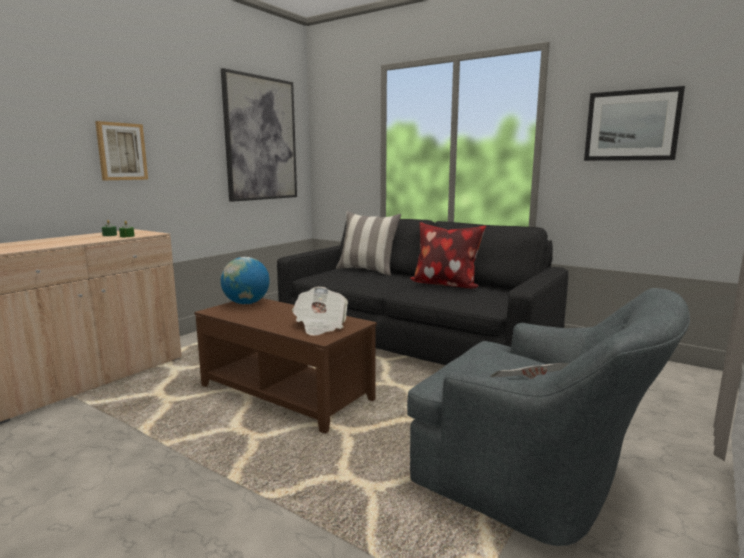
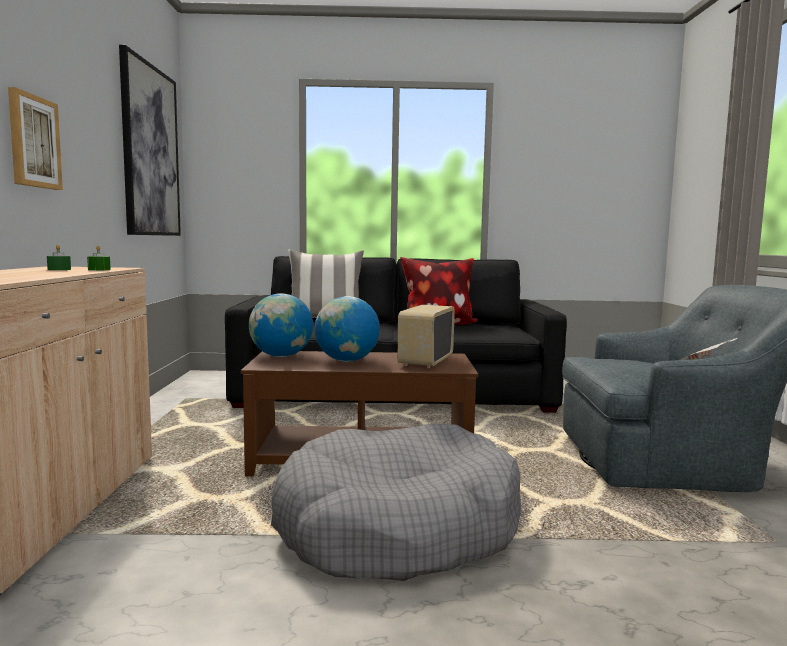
camera: 35 degrees left, 5 degrees down
newspaper [292,287,348,336] -> radio [398,305,455,368]
picture [584,86,685,161] -> none
none -> grey dog bed [271,423,522,581]
none -> globe [315,296,380,361]

